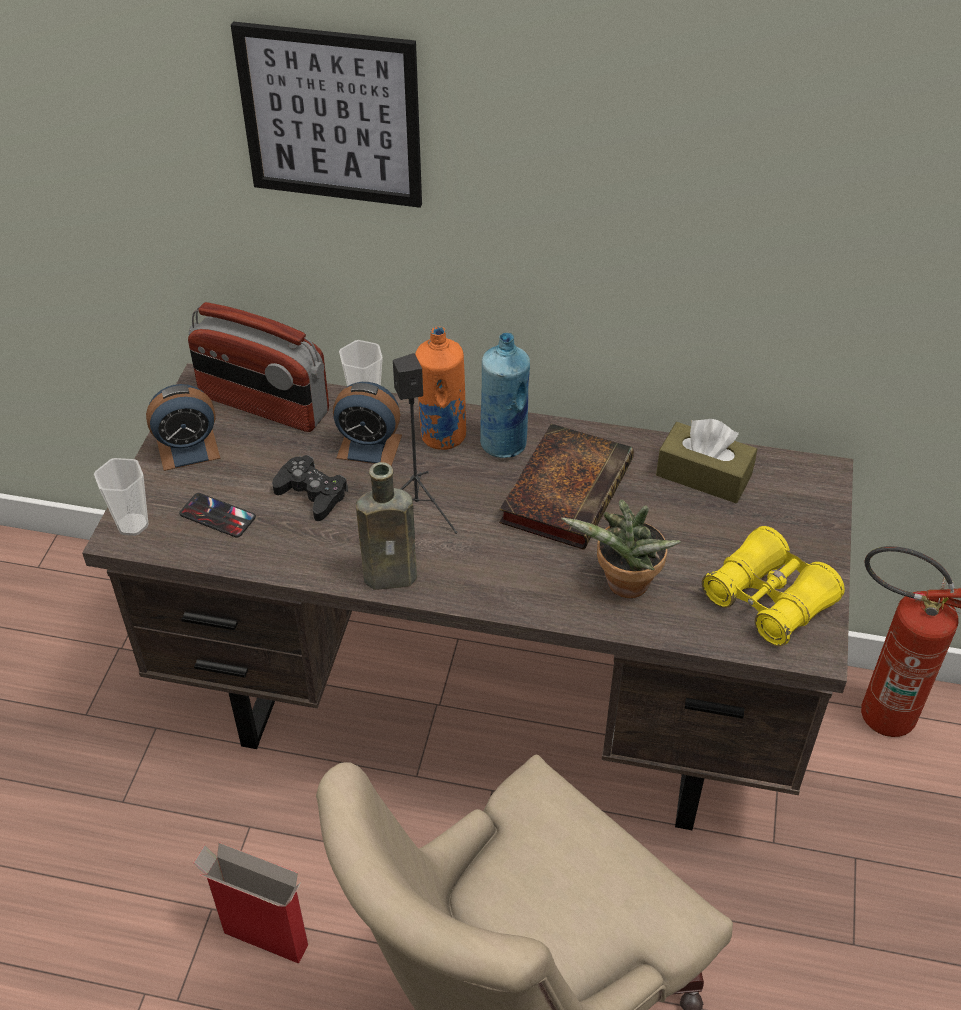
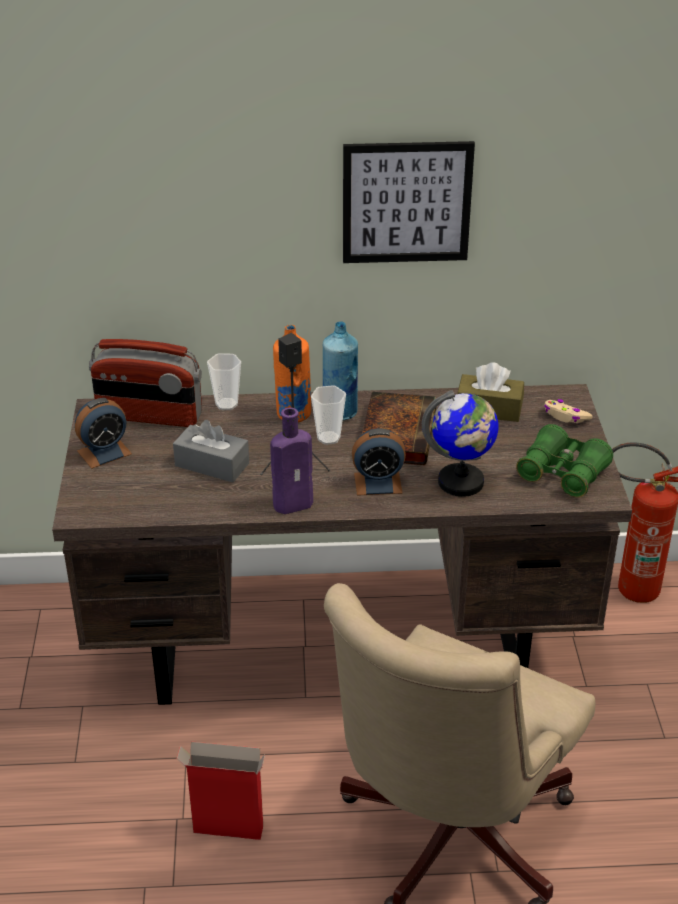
camera: 15 degrees left, 10 degrees down
cup [94,458,148,536] -> cup moved to [311,385,346,445]
phone [179,493,256,538] -> none
picture [231,21,422,208] -> picture moved to [343,141,475,263]
black game controller [272,455,348,521] -> grey tissue box [173,420,249,482]
alarm clock [333,382,402,466] -> alarm clock moved to [352,428,406,496]
brown bottle [356,462,417,590] -> purple bottle [270,408,313,514]
potted plant [561,500,681,598] -> globe [422,390,499,497]
yellow binoculars [702,526,845,646] -> green binoculars [516,424,613,497]
none -> beige game controller [544,399,593,423]

